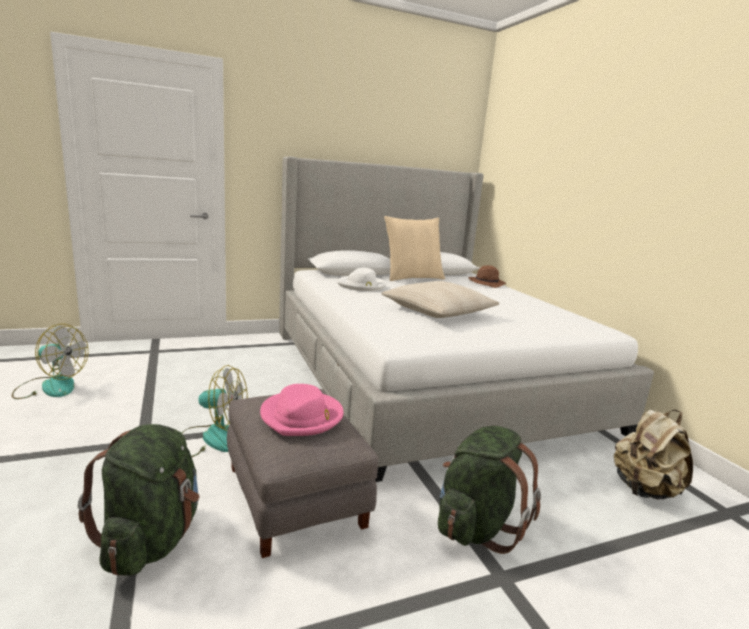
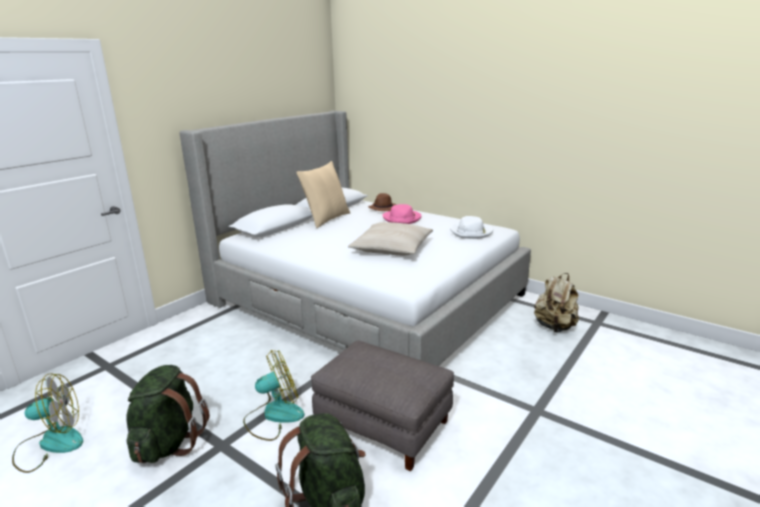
camera: 30 degrees left, 5 degrees up
pink hat [260,384,344,436] -> pink hat moved to [382,204,422,224]
white hat [337,268,386,291] -> white hat moved to [450,216,493,239]
green backpack [438,426,541,554] -> green backpack moved to [127,365,210,463]

